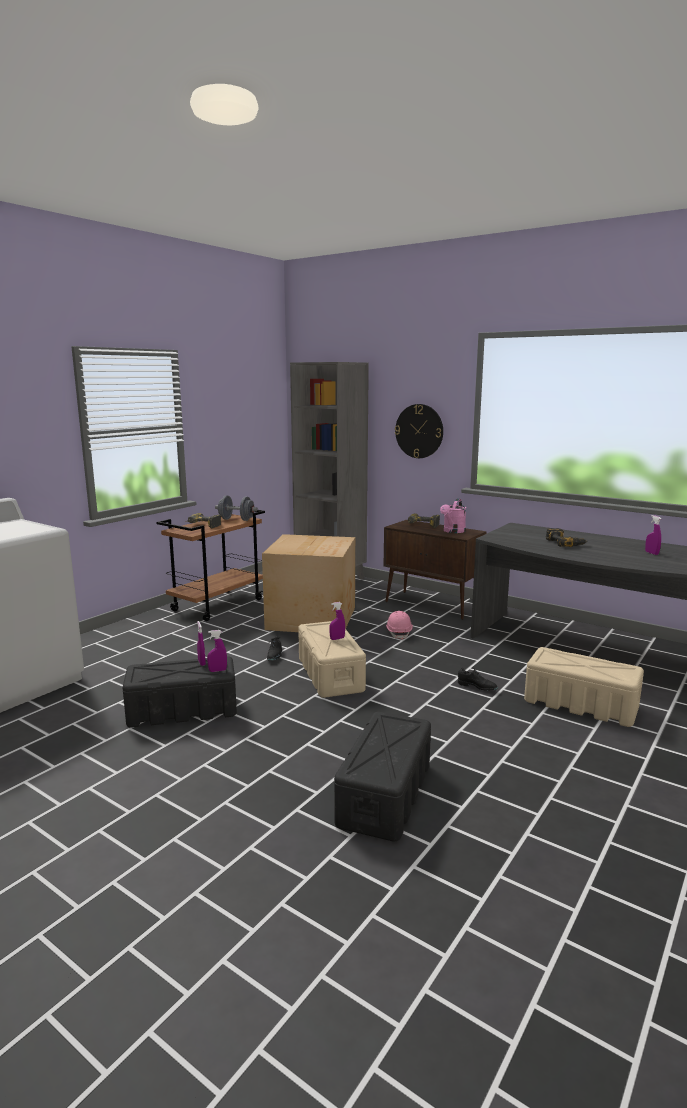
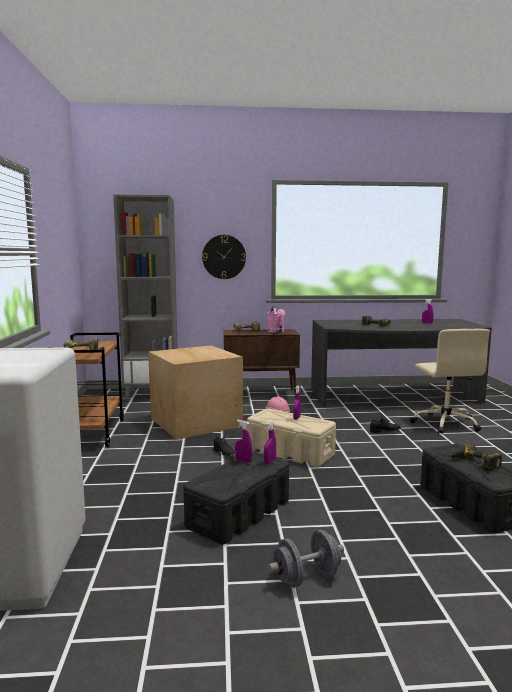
camera: 40 degrees left, 5 degrees down
grey dumbbell [215,496,258,521] -> grey dumbbell moved to [268,530,344,588]
beige storage box [524,647,644,727] -> beige office chair [410,329,490,434]
none -> power drill [448,444,502,471]

